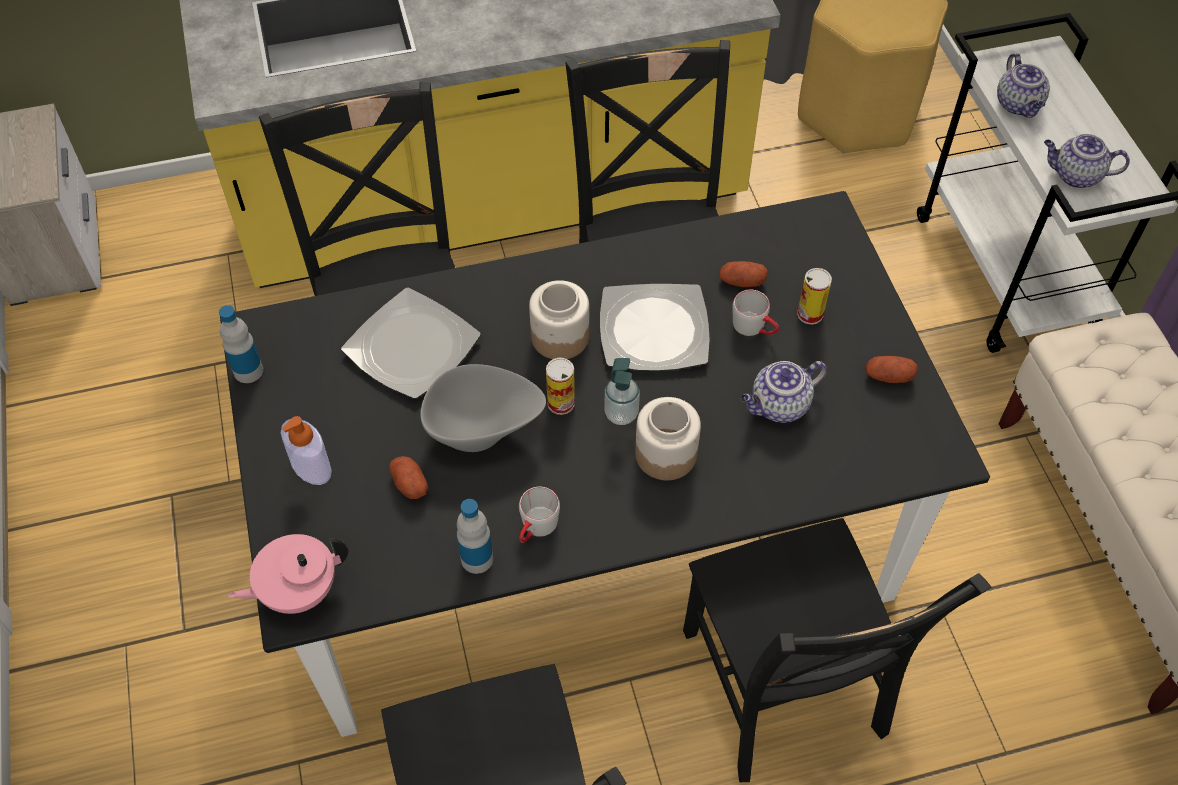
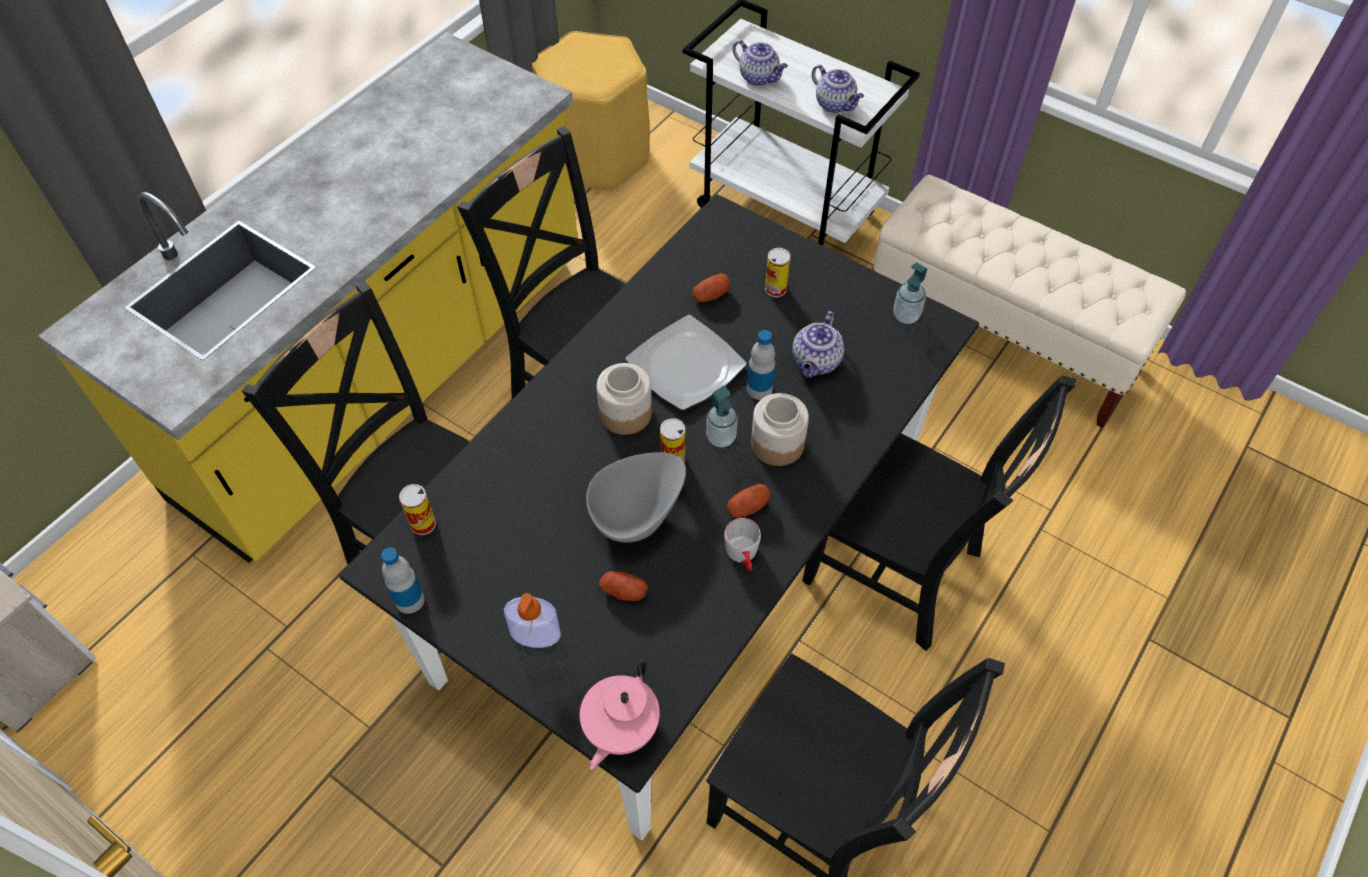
camera: 40 degrees left, 0 degrees up
plate [341,288,481,399] -> none
bottle [457,499,493,574] -> bottle moved to [747,330,775,400]
grey mug [733,290,779,336] -> none
potato [865,356,917,383] -> potato moved to [727,484,770,518]
teapot [1044,134,1130,188] -> teapot turned 105 degrees counterclockwise [812,65,864,113]
none -> can [399,484,436,535]
none -> soap dispenser [894,263,927,324]

